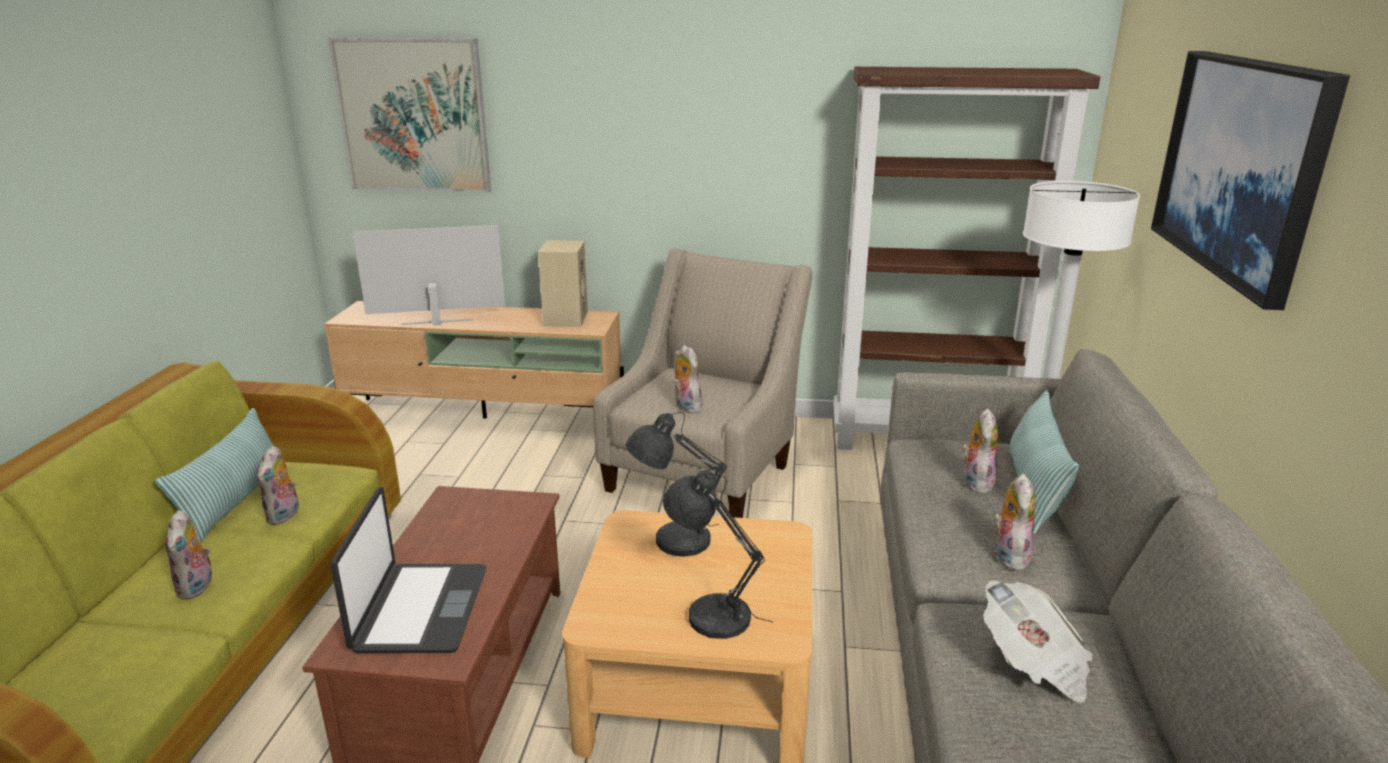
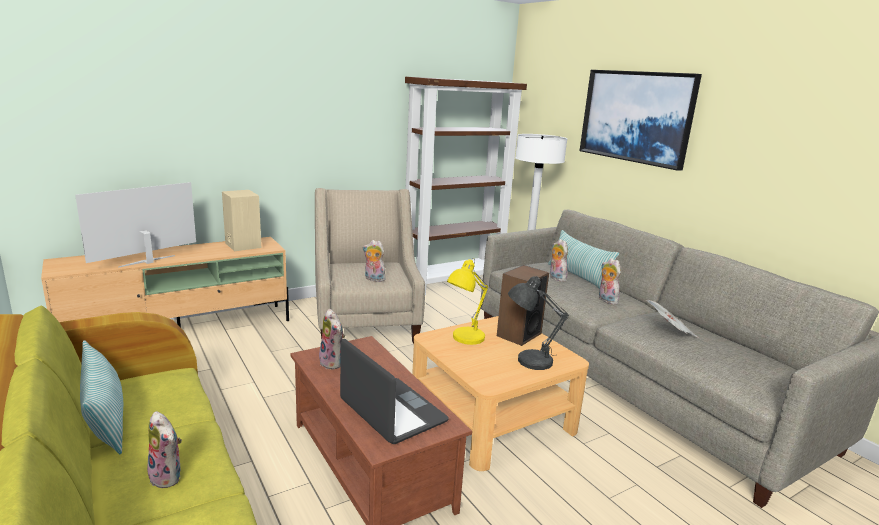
camera: 40 degrees left, 5 degrees down
plush toy [257,445,299,525] -> plush toy moved to [319,309,345,369]
picture [328,37,491,193] -> none
grey table lamp [625,412,727,557] -> yellow table lamp [447,258,488,345]
none -> speaker [497,265,549,346]

